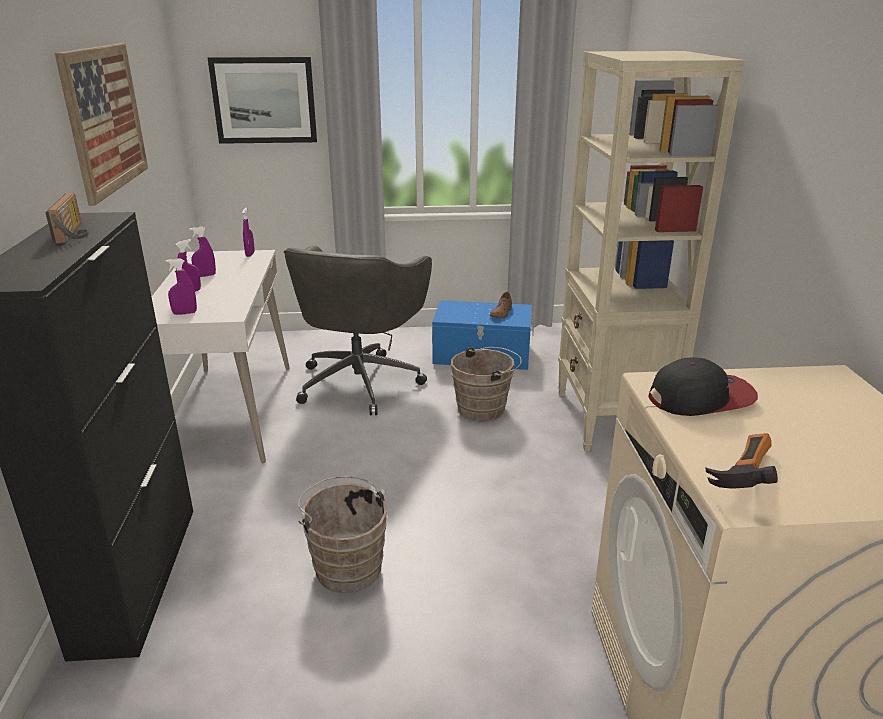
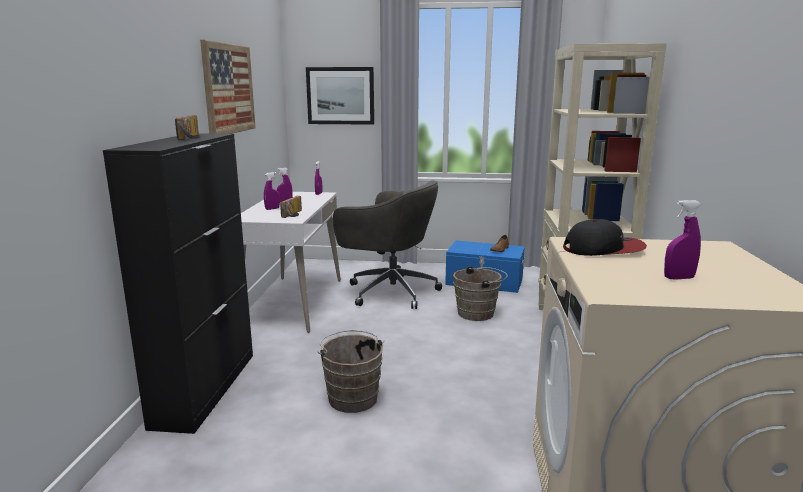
camera: 10 degrees right, 10 degrees down
purple spray bottle [165,258,197,315] -> purple spray bottle moved to [664,200,702,280]
grey office chair [284,246,432,415] -> grey office chair turned 90 degrees counterclockwise [333,180,442,309]
hammer [706,433,778,489] -> none
none -> radio [280,196,302,218]

